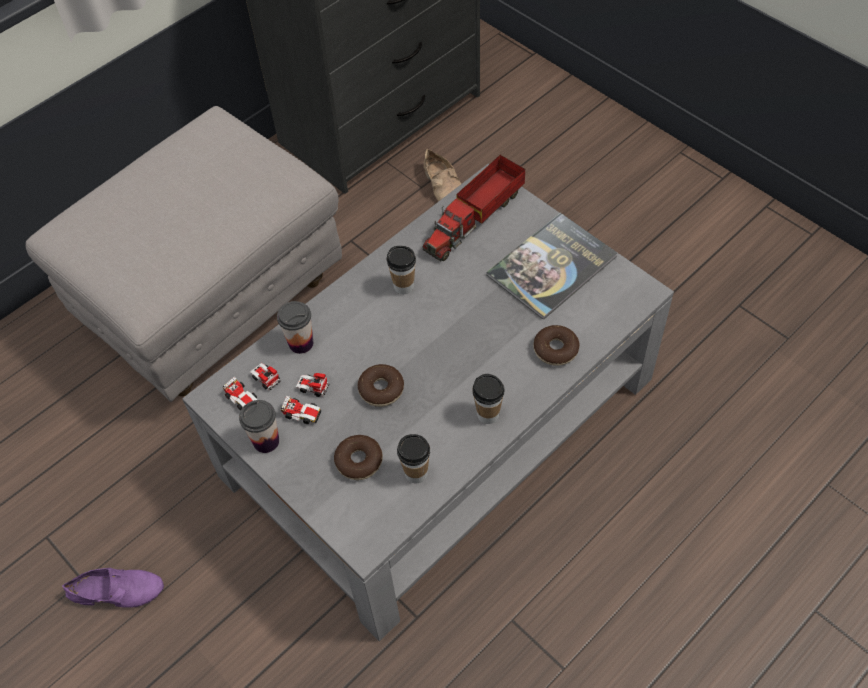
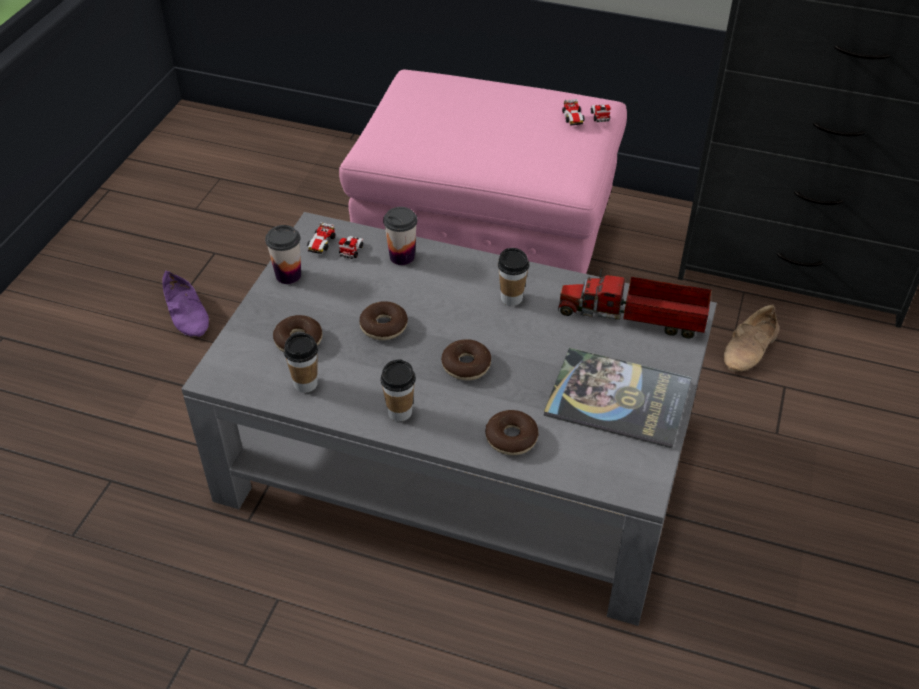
camera: 60 degrees right, 10 degrees down
grey ottoman [26,106,342,402] -> pink ottoman [339,69,627,274]
toy car [281,373,329,424] -> toy car moved to [562,99,611,125]
none -> donut [441,339,491,380]

